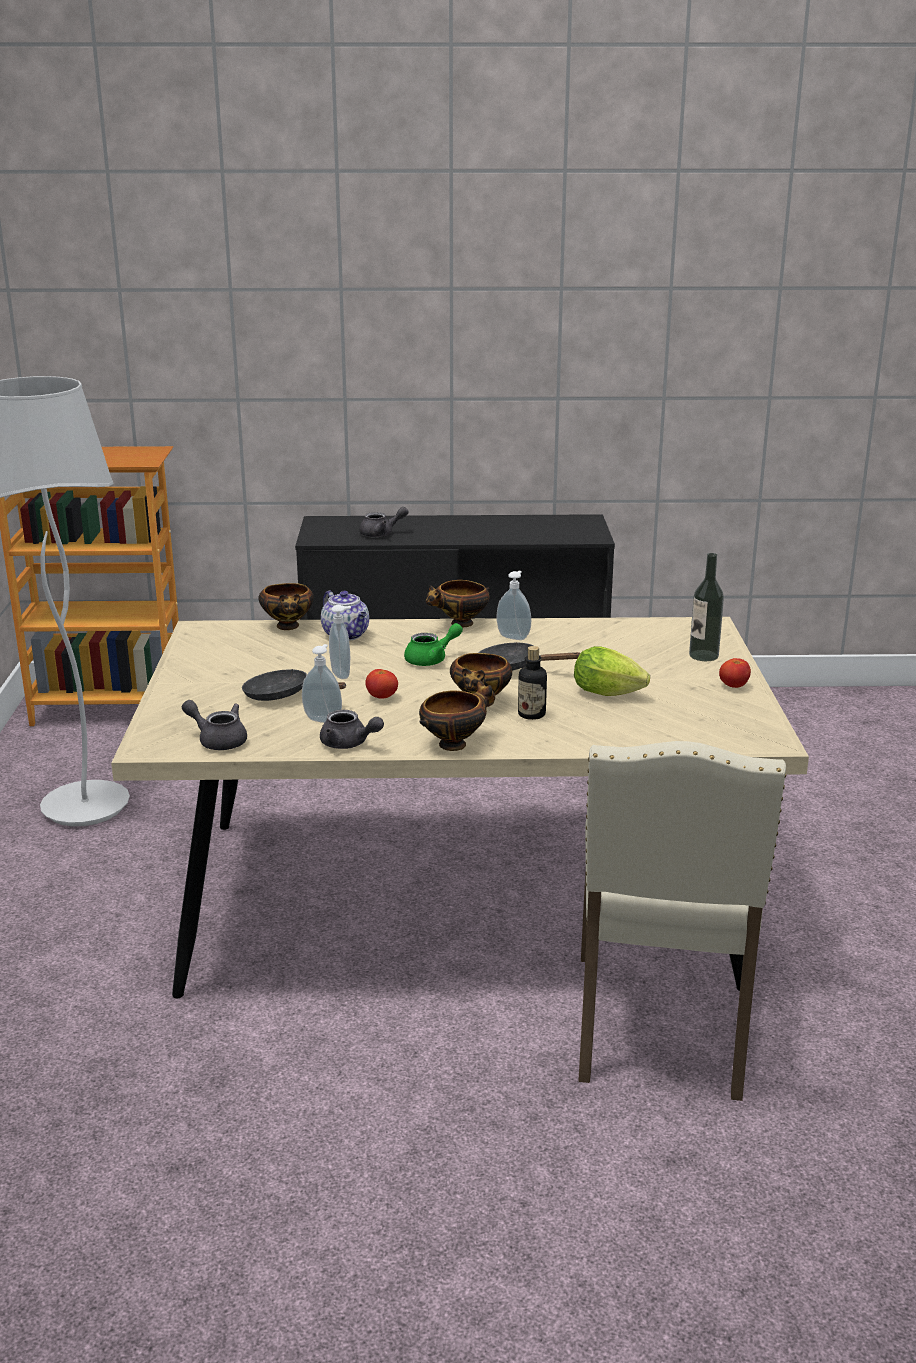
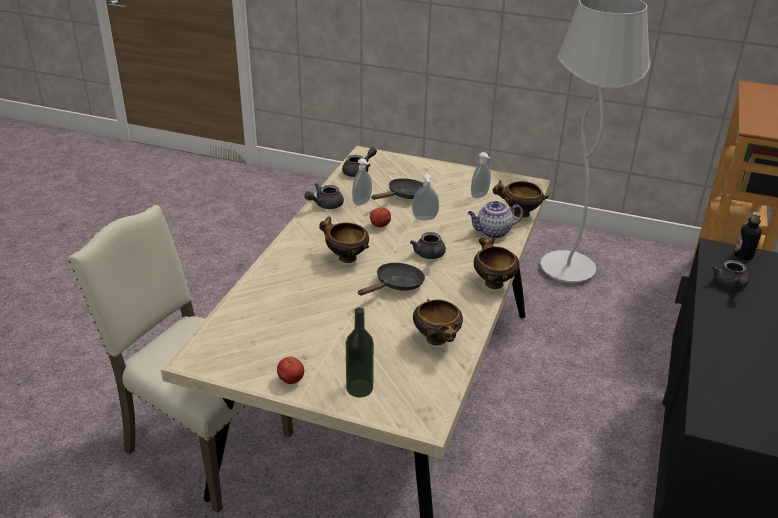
camera: 110 degrees right, 10 degrees up
green teapot [404,623,463,666] -> grey teapot [410,232,446,259]
bowl [419,680,495,751] -> bowl moved to [413,299,463,346]
soap dispenser [497,571,531,640] -> soap dispenser moved to [471,152,491,199]
bottle [518,646,547,720] -> bottle moved to [734,212,762,260]
lettuce [574,646,650,696] -> none

